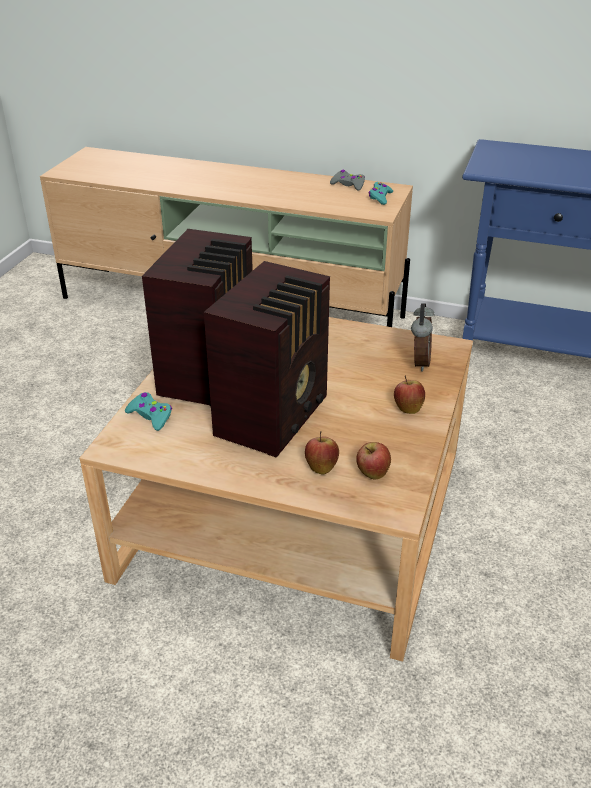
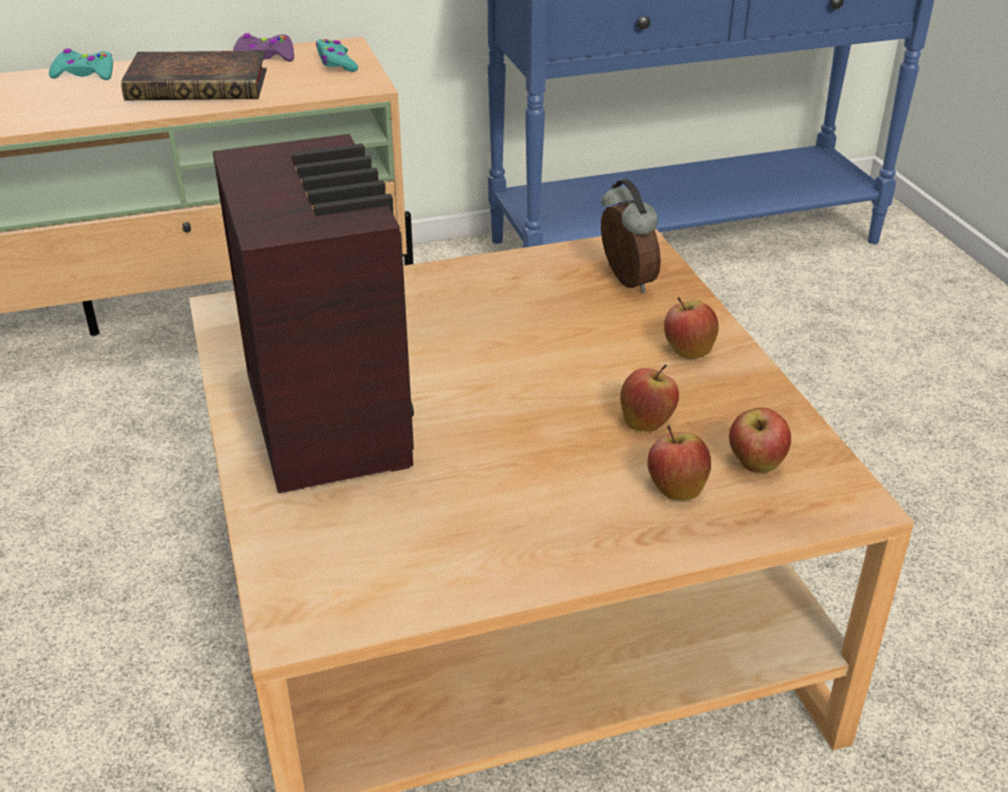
camera: 35 degrees left, 0 degrees up
turquoise game controller [125,392,172,431] -> turquoise game controller moved to [49,49,113,80]
radio [204,261,330,457] -> none
grey game controller [330,170,365,191] -> purple game controller [233,33,294,62]
none -> book [121,51,267,100]
none -> apple [620,364,679,432]

